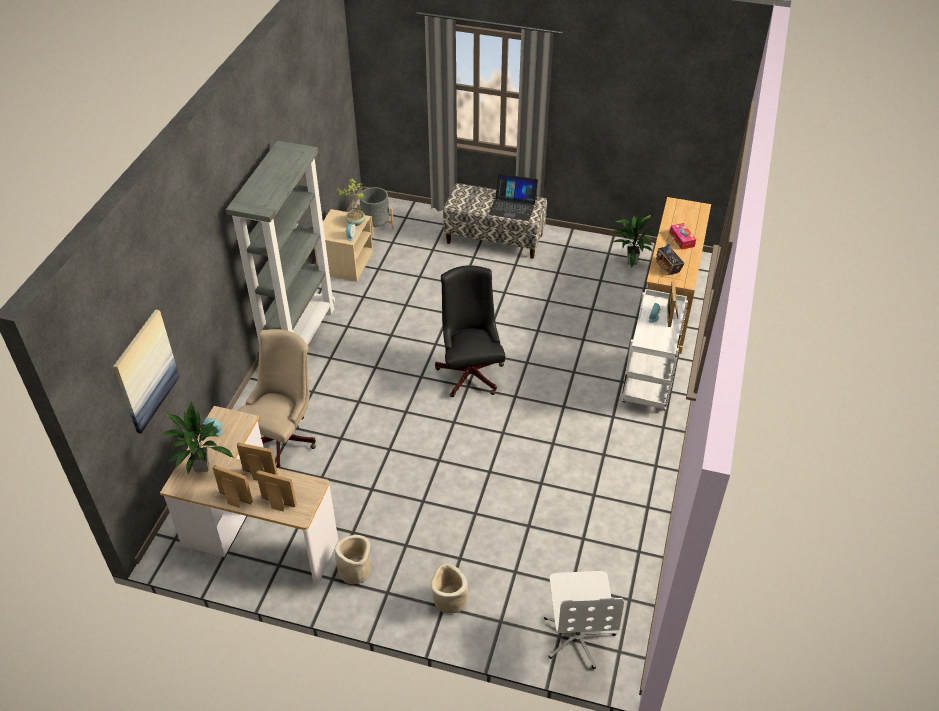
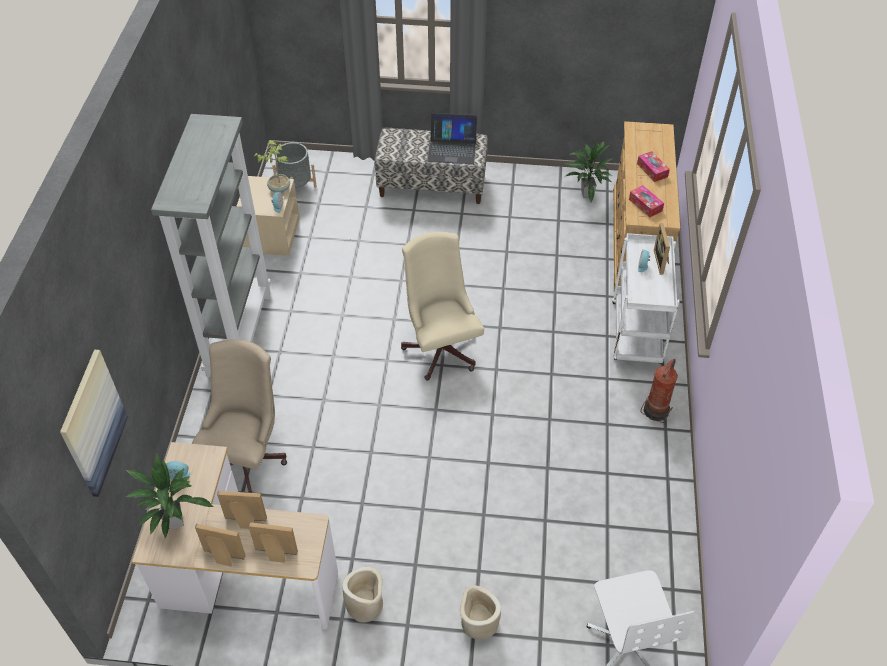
camera: 10 degrees left, 5 degrees up
black office chair [435,265,505,397] -> beige office chair [401,232,484,380]
radio [656,235,685,275] -> tissue box [629,185,664,217]
none -> fire extinguisher [640,359,678,423]

